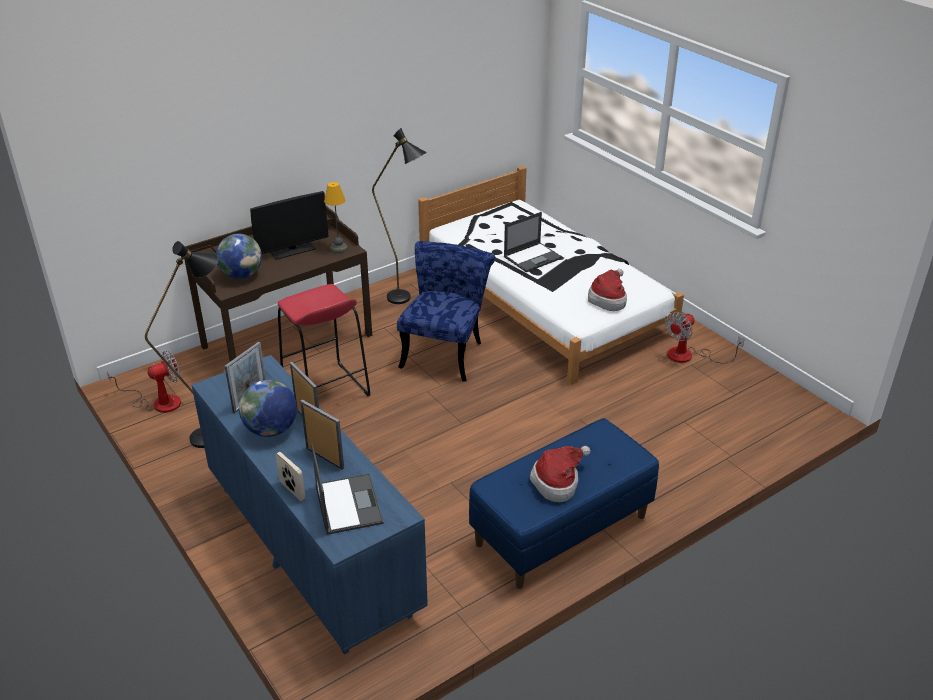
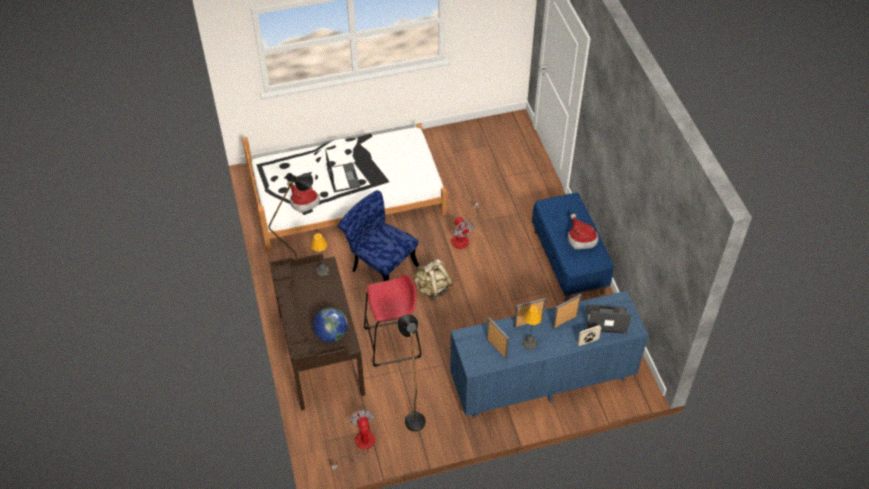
camera: 70 degrees left, 15 degrees up
globe [239,380,297,437] -> table lamp [523,306,542,349]
monitor [250,191,329,260] -> none
hat [588,269,627,311] -> hat moved to [287,181,320,213]
fan [665,312,744,363] -> fan moved to [452,202,479,249]
none -> beige backpack [413,259,453,301]

